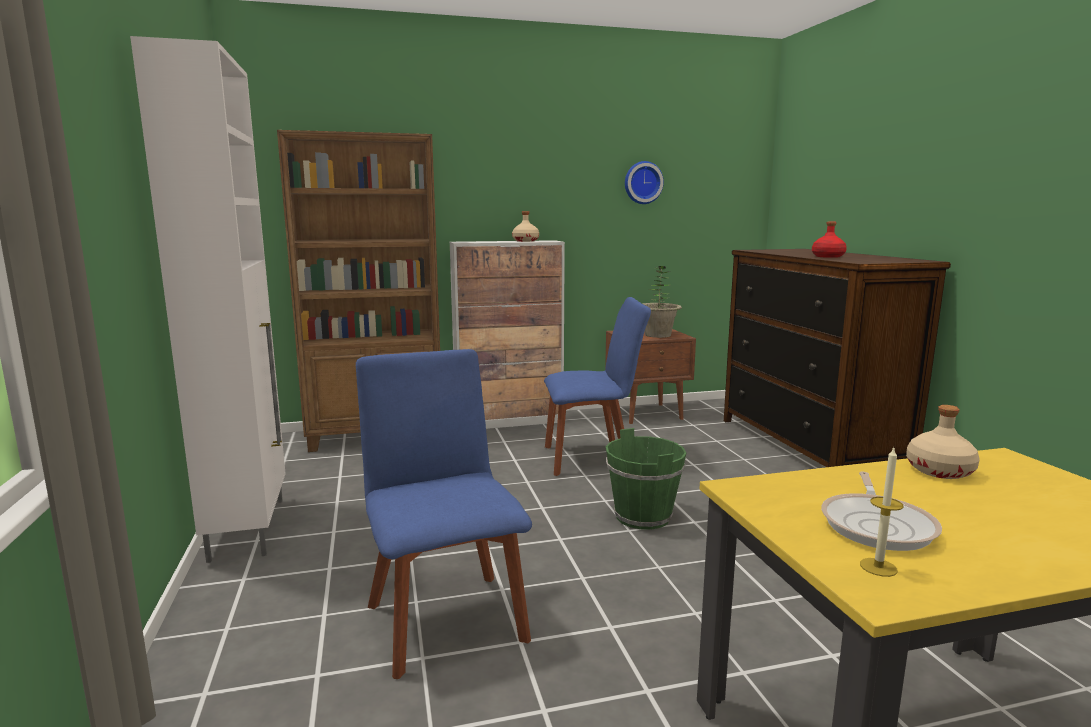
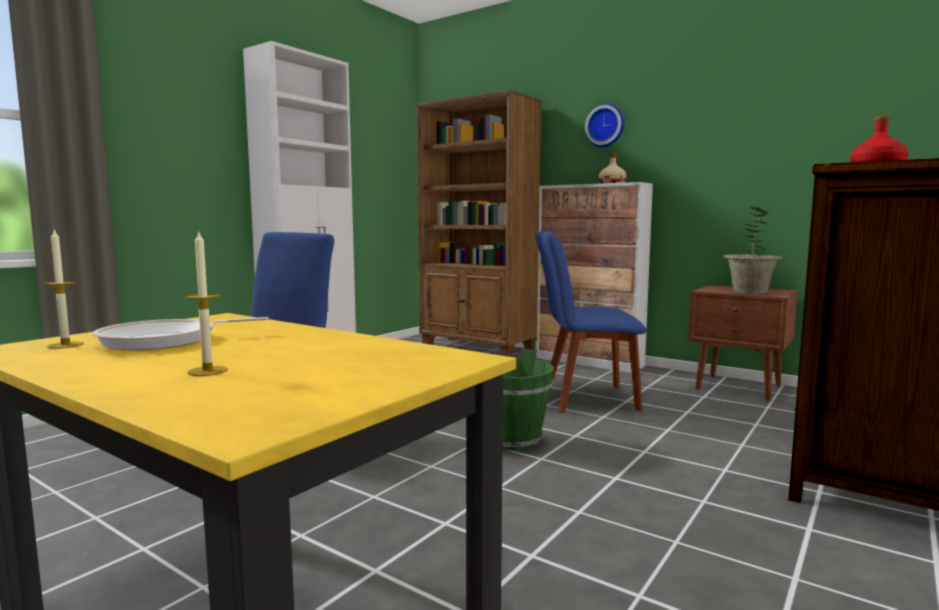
camera: 50 degrees right, 5 degrees down
blue chair [544,297,651,476] -> blue chair turned 135 degrees clockwise [535,231,647,413]
wall clock [625,161,664,204] -> wall clock moved to [585,103,625,147]
beige bottle [906,405,980,479] -> none
none -> candle [185,230,228,376]

